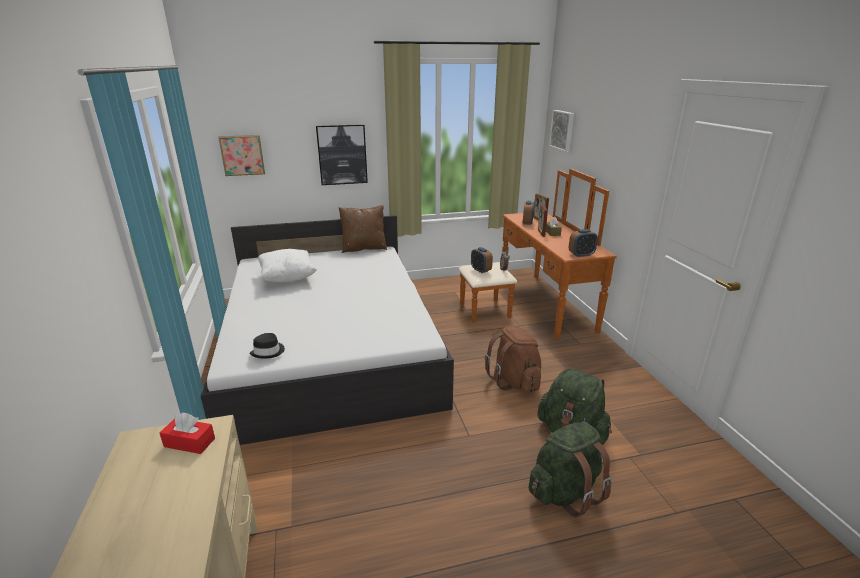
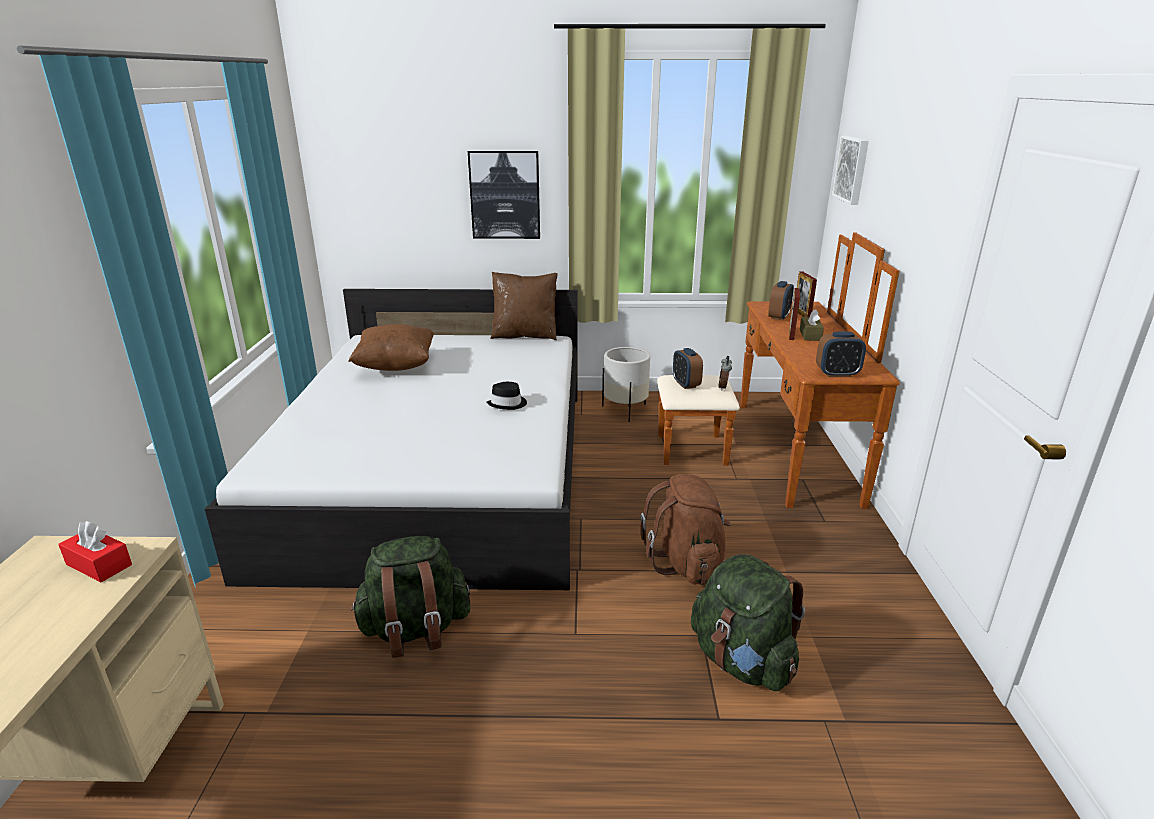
camera: 15 degrees right, 0 degrees up
picture [219,135,265,176] -> none
black hat [249,333,285,359] -> black hat moved to [487,382,527,410]
white pillow [258,249,317,282] -> brown pillow [348,324,434,371]
green backpack [529,422,612,518] -> green backpack moved to [350,536,470,658]
none -> white planter [602,347,650,422]

